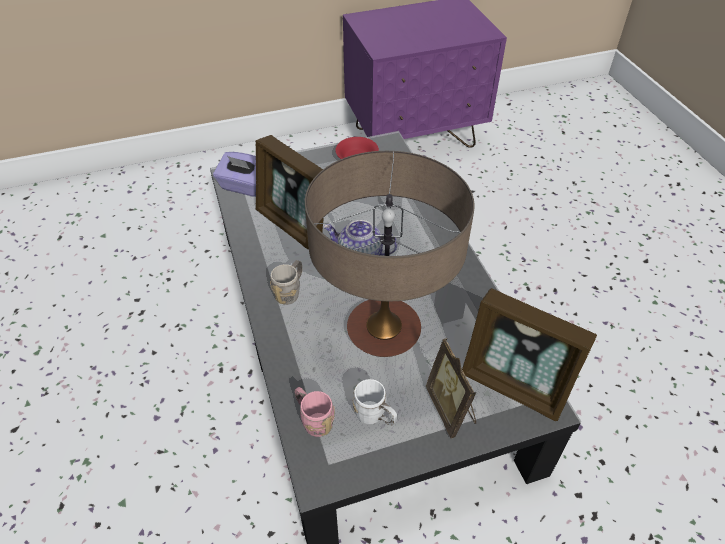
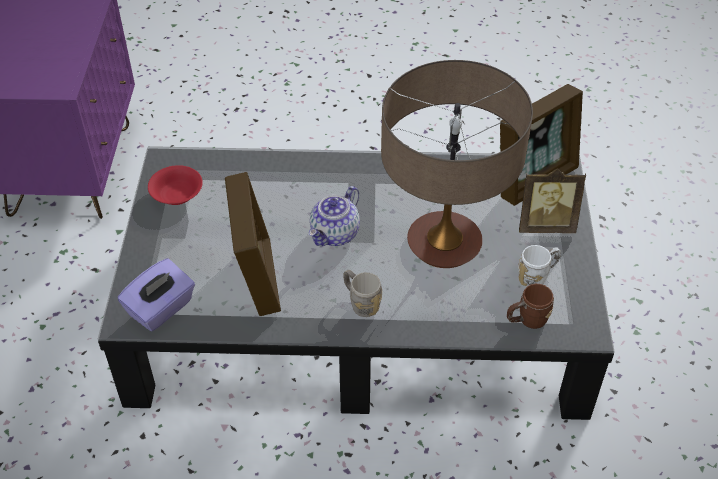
camera: 70 degrees left, 0 degrees up
picture frame [256,135,323,249] -> picture frame turned 75 degrees counterclockwise [225,172,281,316]
pink mug [294,387,335,437] -> brown mug [507,284,554,329]

